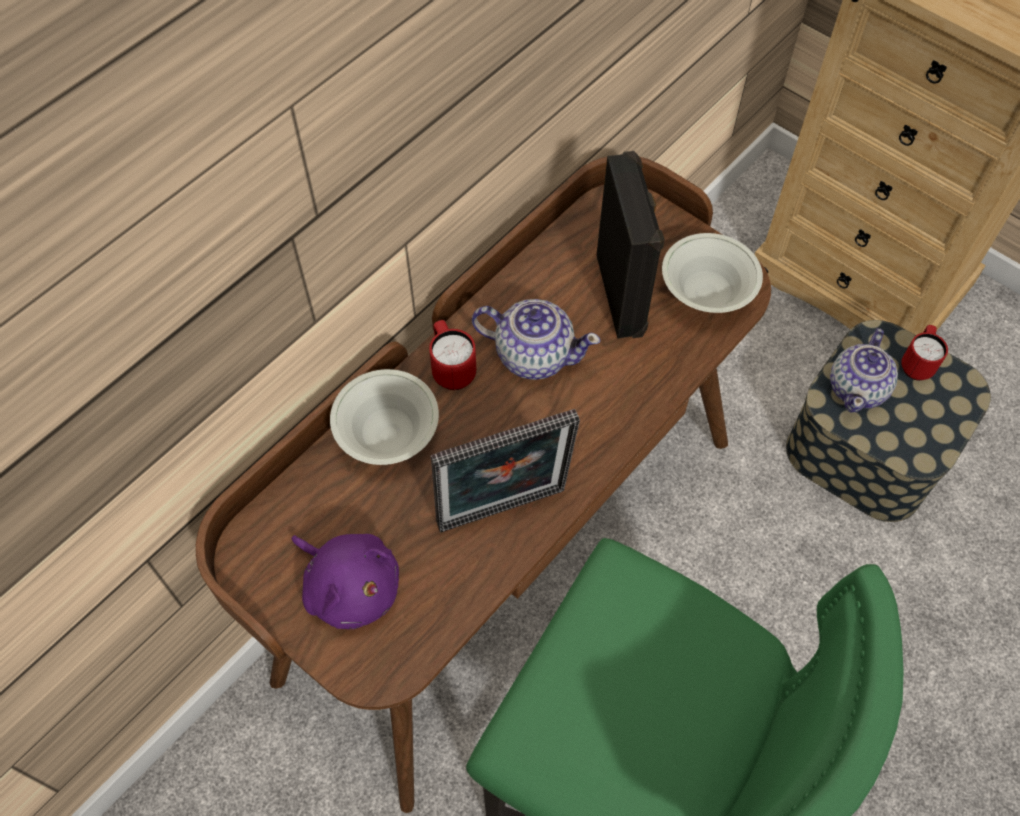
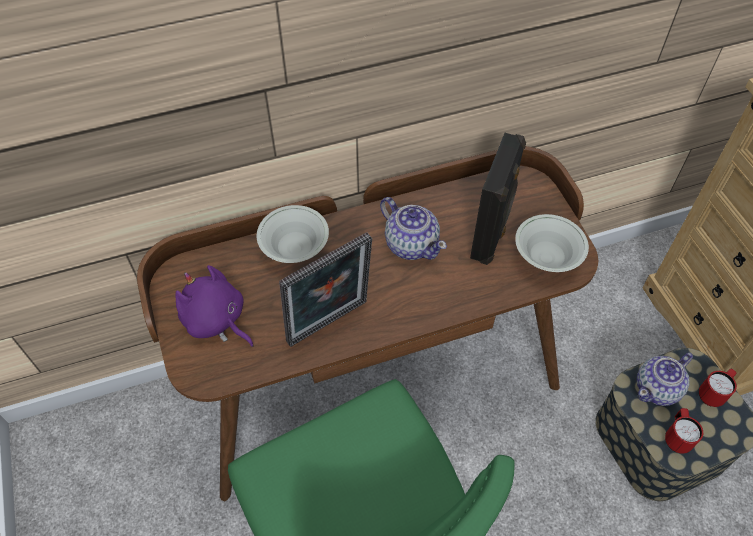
camera: 30 degrees right, 5 degrees down
purple plush toy [292,534,399,629] -> purple plush toy turned 150 degrees clockwise [175,265,254,347]
red mug [429,320,476,390] -> red mug moved to [665,408,703,454]
picture frame [431,409,580,532] -> picture frame turned 45 degrees counterclockwise [279,233,372,347]

